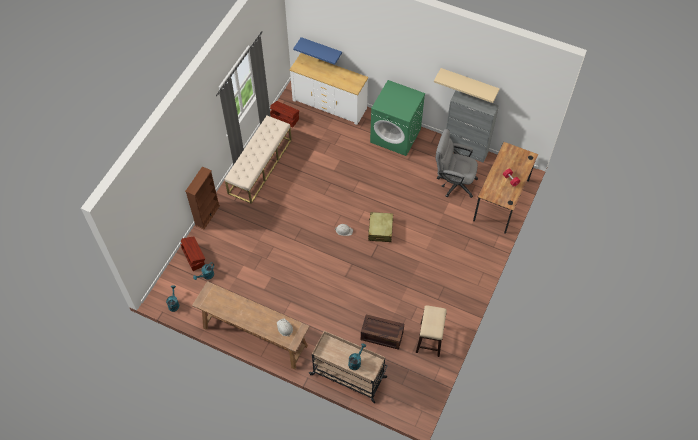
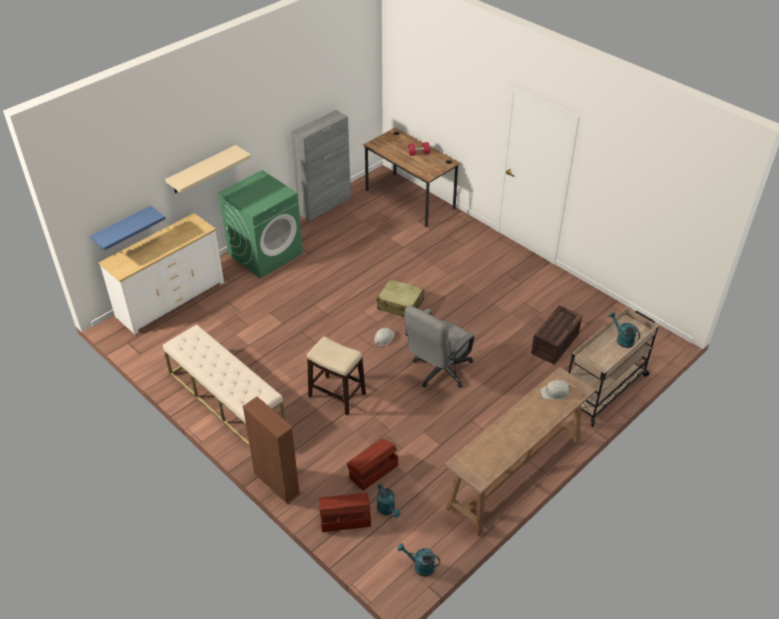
camera: 70 degrees left, 15 degrees down
brown storage box [270,101,299,127] -> brown storage box moved to [347,438,398,491]
stool [416,305,447,357] -> stool moved to [307,336,366,415]
beige shelf [434,68,500,103] -> beige shelf moved to [165,145,251,193]
grey office chair [436,129,478,198] -> grey office chair moved to [404,306,475,388]

